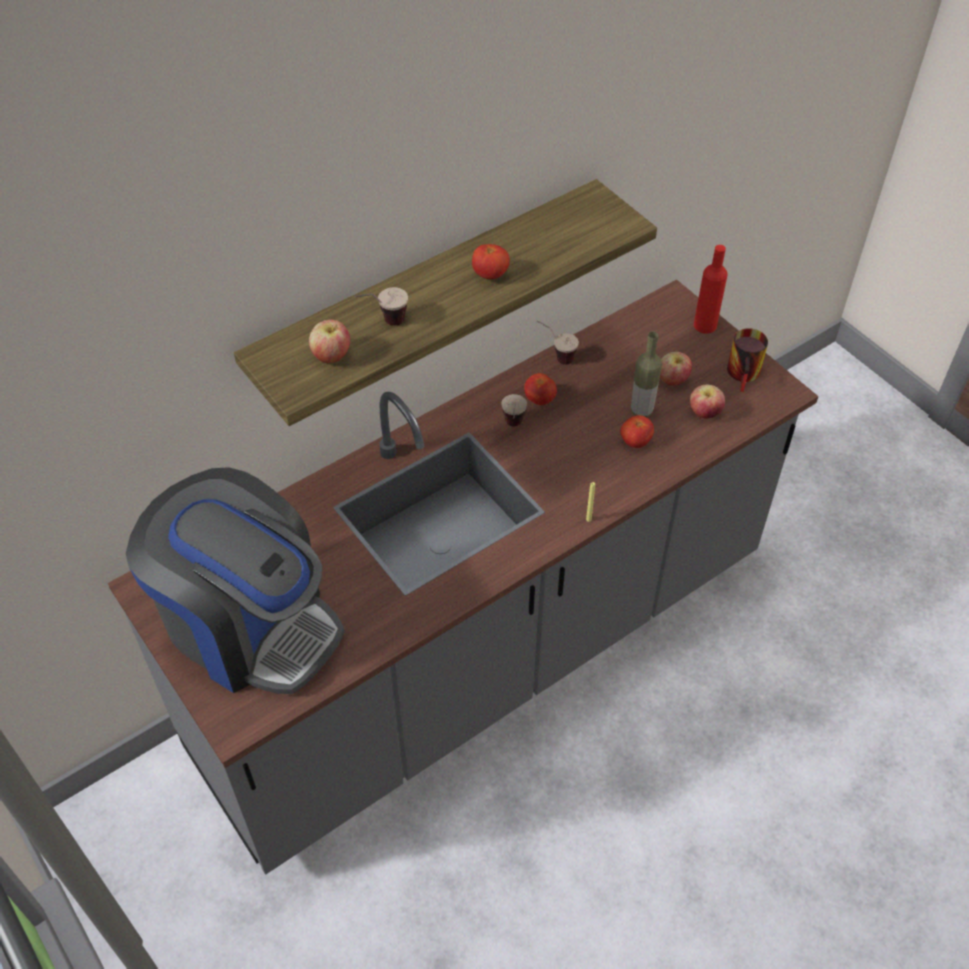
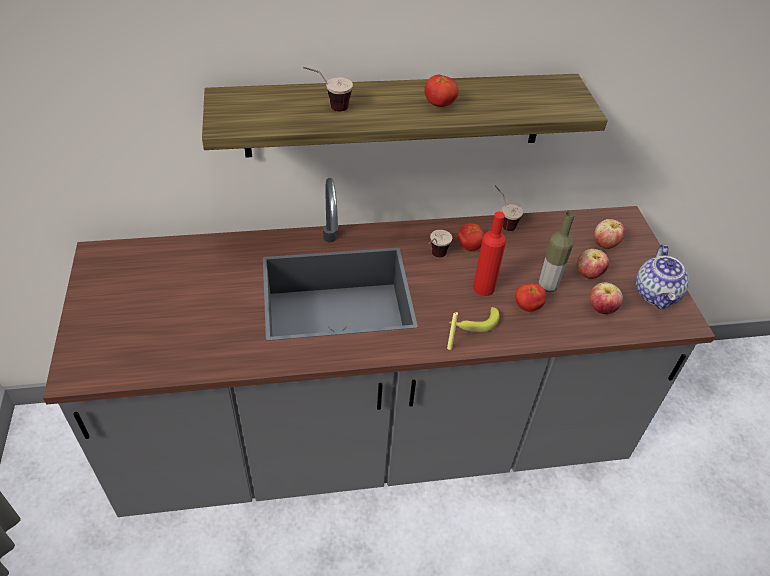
camera: 25 degrees right, 5 degrees down
coffee machine [126,467,344,694] -> none
apple [309,319,350,363] -> apple moved to [594,219,625,249]
red bottle [694,245,728,334] -> red bottle moved to [473,212,506,296]
mug [727,328,768,392] -> teapot [636,244,689,309]
none -> banana [449,307,499,332]

